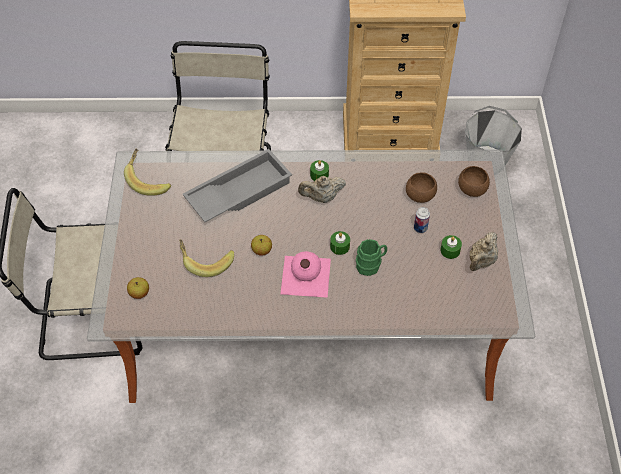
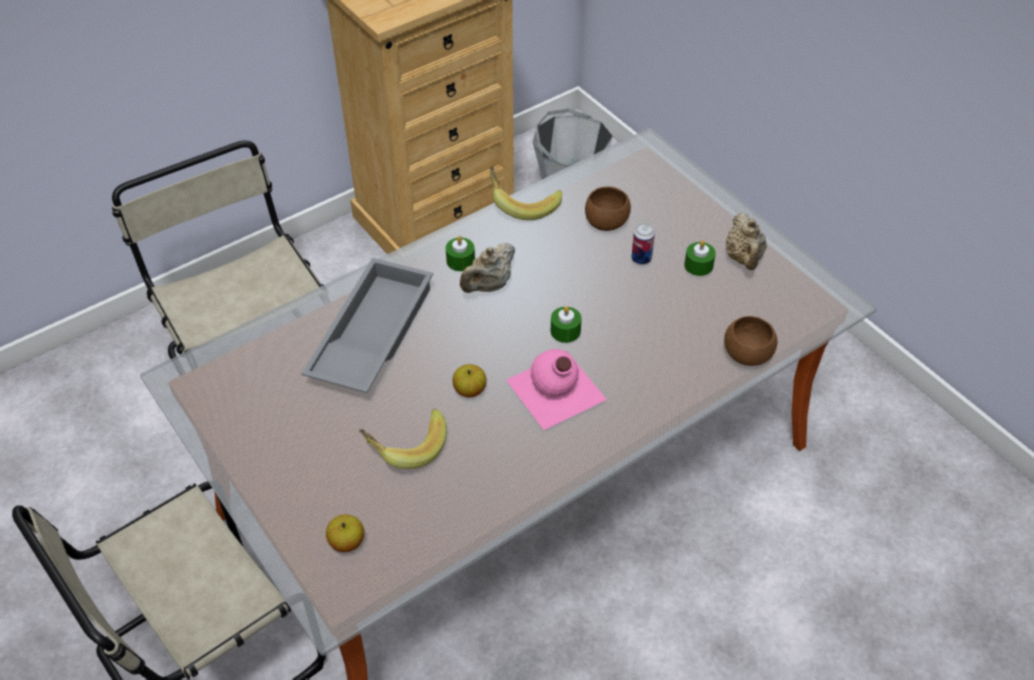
camera: 35 degrees left, 5 degrees down
banana [124,149,171,196] -> banana moved to [490,167,562,220]
green mug [356,239,387,276] -> none
brown bowl [458,166,490,197] -> brown bowl moved to [724,316,777,366]

